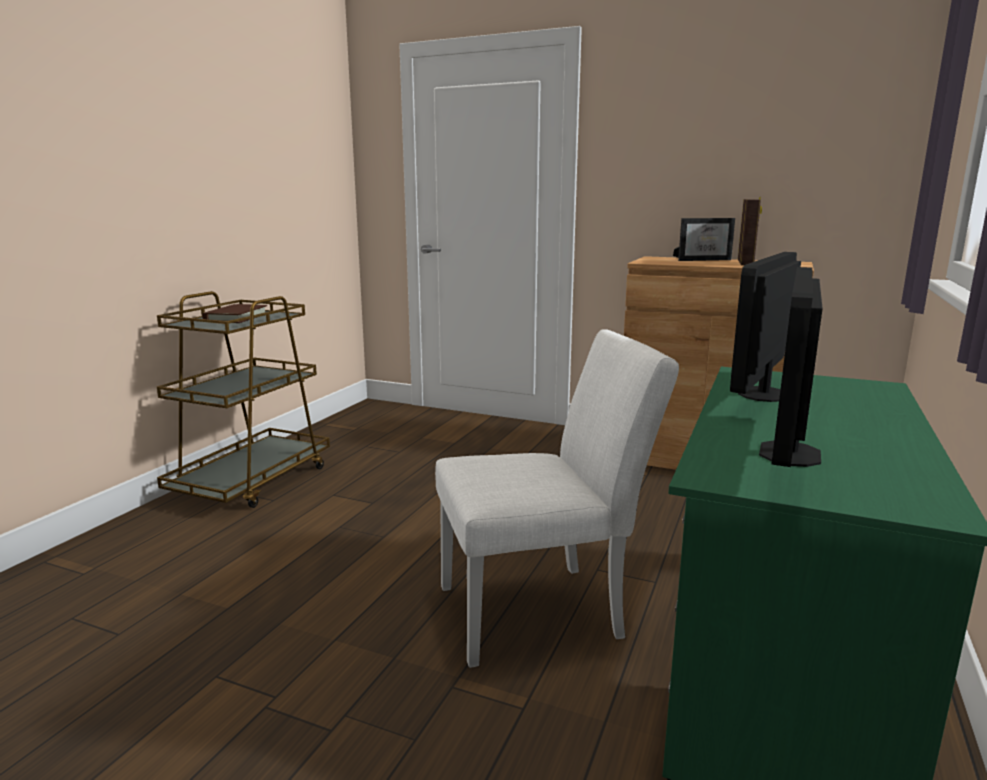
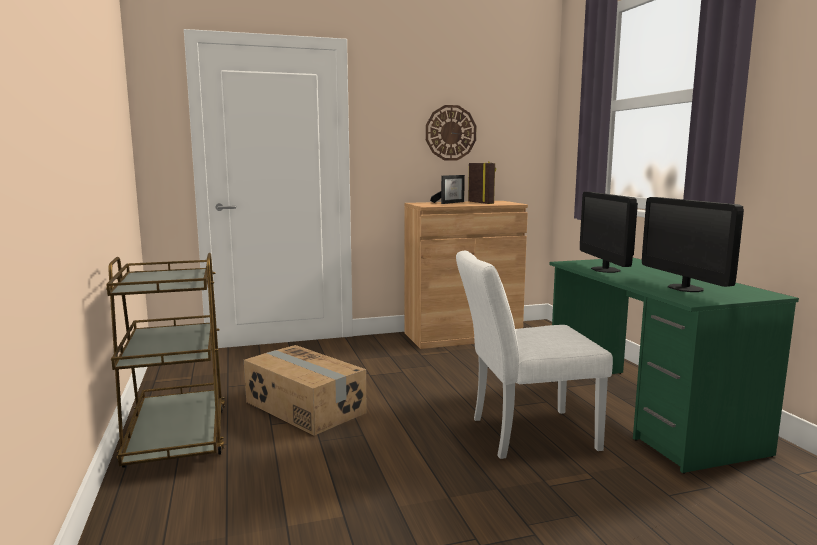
camera: 40 degrees left, 5 degrees down
brown book [202,304,267,323] -> none
white chair [435,329,679,668] -> white chair turned 135 degrees counterclockwise [456,251,613,459]
none -> cardboard box [244,345,367,436]
none -> wall clock [426,105,476,160]

